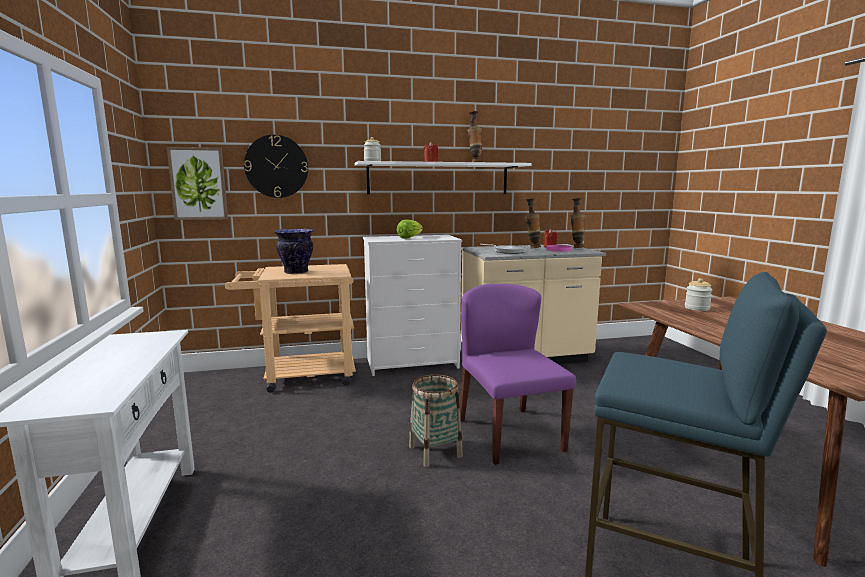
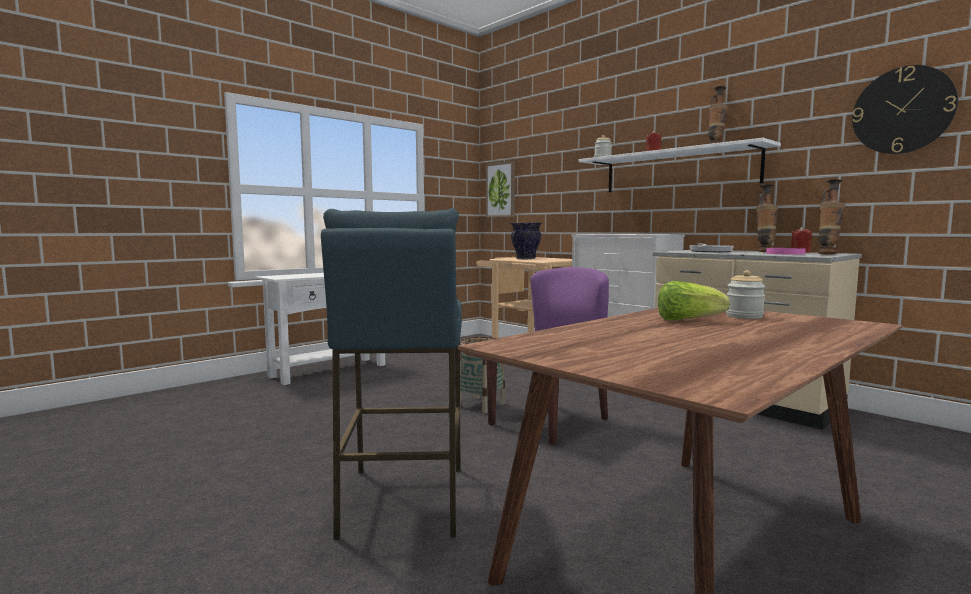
camera: 60 degrees right, 5 degrees down
wall clock [244,135,308,198] -> wall clock moved to [852,65,958,154]
lettuce [397,219,423,239] -> lettuce moved to [658,281,730,321]

